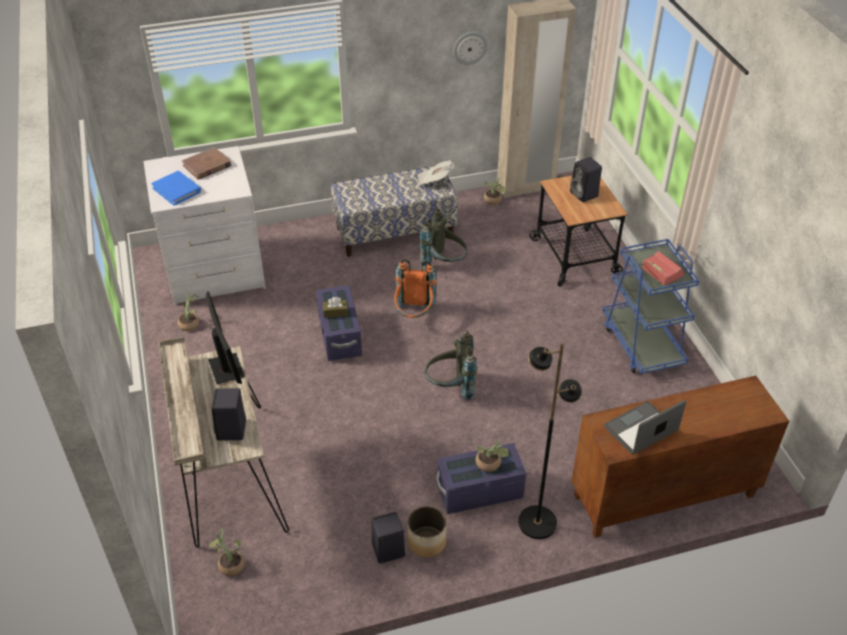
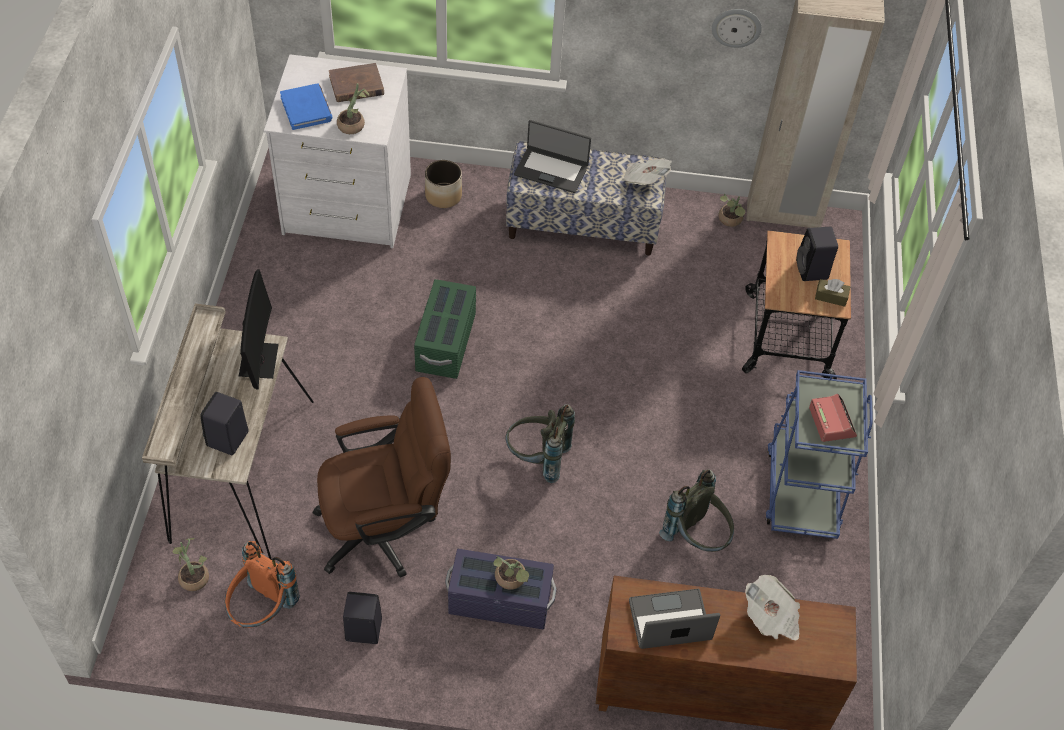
camera: 20 degrees right, 10 degrees up
potted plant [178,291,199,331] -> potted plant moved to [337,83,369,134]
purple storage box [316,285,362,361] -> green storage box [414,279,476,379]
brown tissue box [323,297,348,318] -> brown tissue box moved to [815,279,850,307]
orange backpack [394,259,437,318] -> orange backpack moved to [225,541,300,628]
planter [407,506,446,558] -> planter moved to [425,160,462,208]
grey backpack [419,209,468,270] -> grey backpack moved to [659,470,734,552]
black floor lamp [518,343,582,539] -> none
none -> brown office chair [312,377,451,578]
none -> laptop [514,120,591,193]
none -> newspaper [745,575,800,640]

